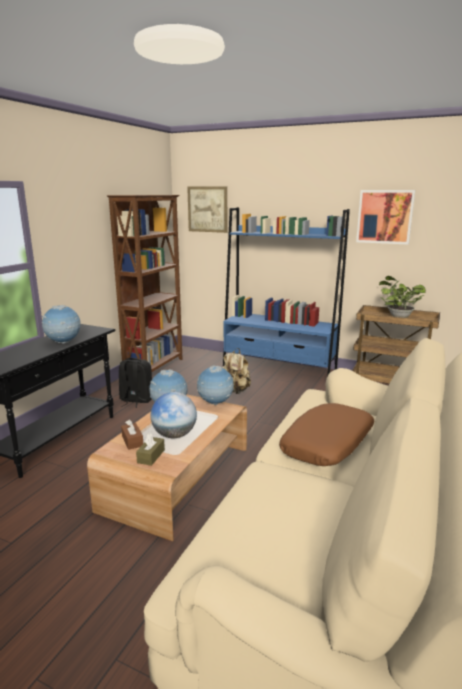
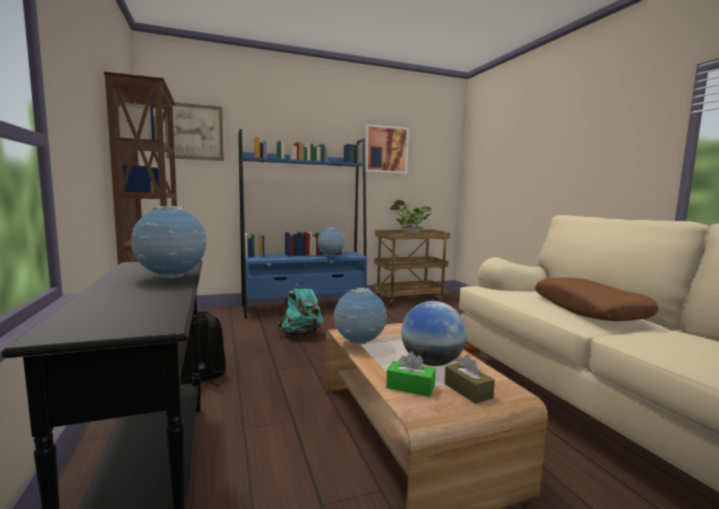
camera: 45 degrees left, 10 degrees down
brown tissue box [121,420,143,450] -> green tissue box [386,352,436,397]
globe [197,365,234,405] -> globe moved to [317,227,344,257]
beige backpack [222,348,251,394] -> turquoise backpack [278,282,323,336]

